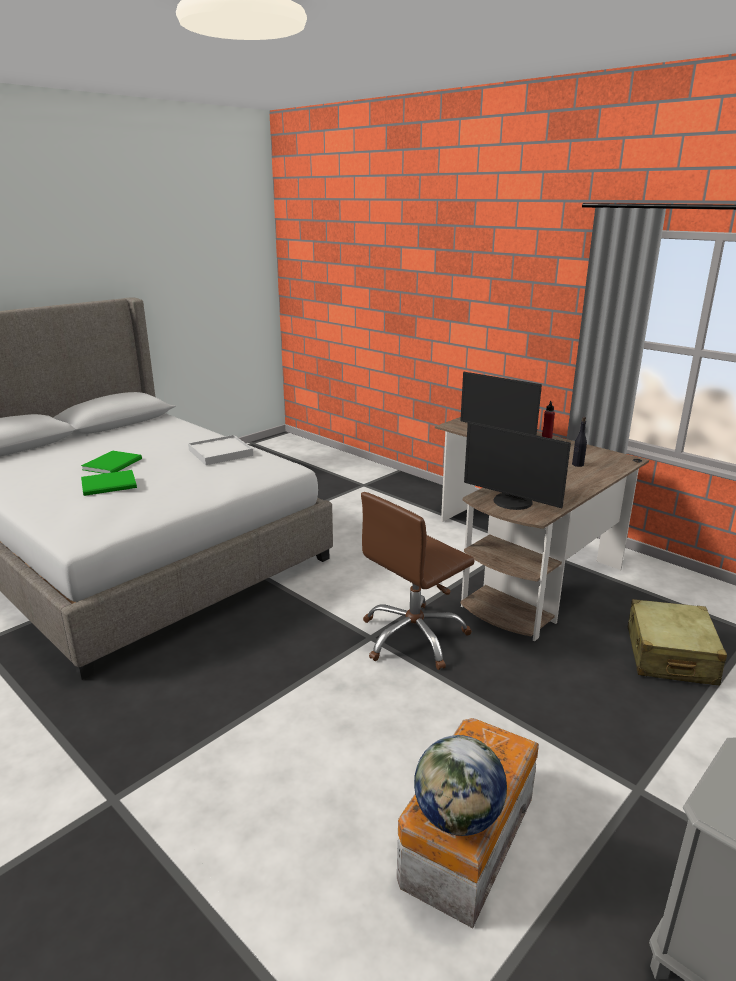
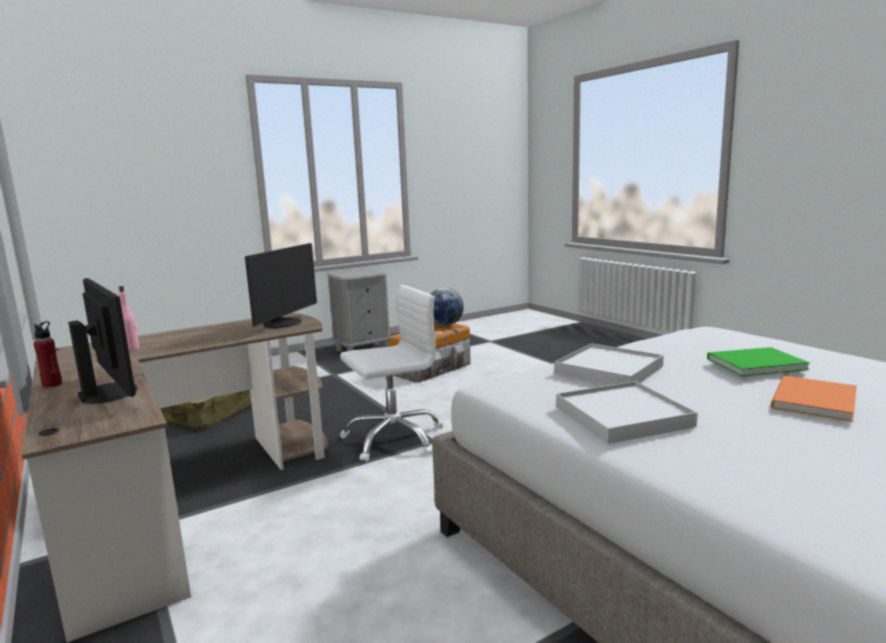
camera: 165 degrees left, 10 degrees down
green book [81,450,142,474] -> orange book [771,376,857,422]
brown office chair [361,492,475,670] -> white office chair [340,285,443,462]
monitor [464,421,571,510] -> monitor turned 60 degrees clockwise [245,243,317,328]
black bottle [572,417,587,467] -> pink bottle [119,286,139,351]
none -> white tray [554,343,664,385]

